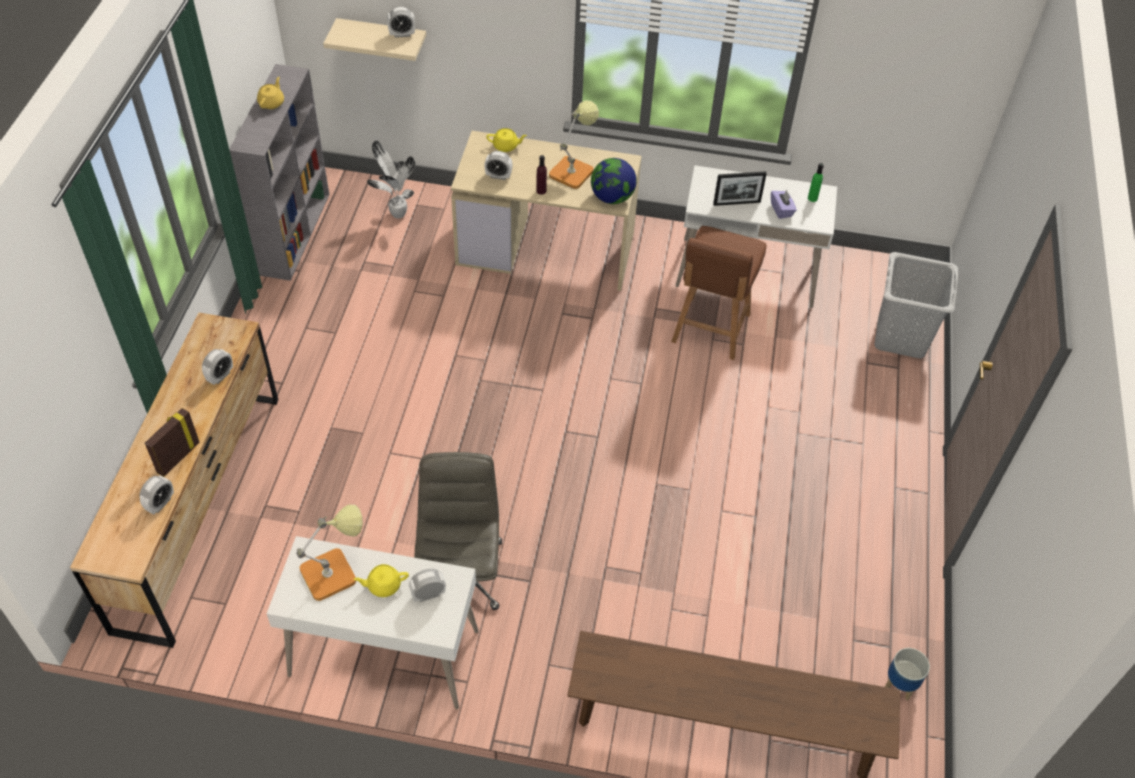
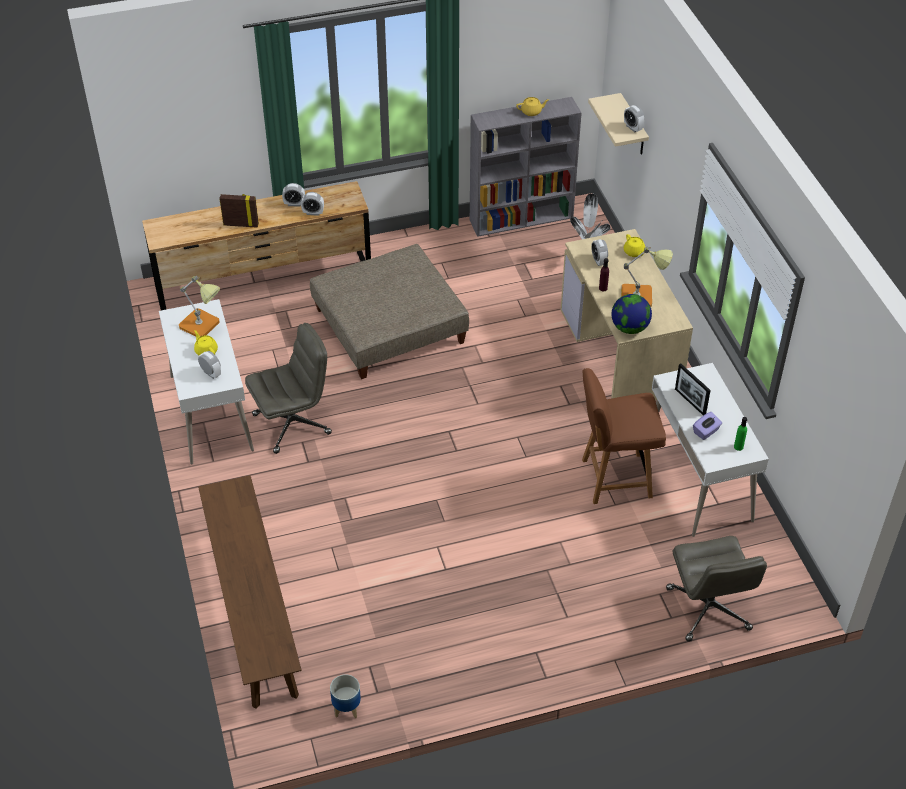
camera: 65 degrees right, 5 degrees down
alarm clock [140,475,174,515] -> alarm clock moved to [282,183,305,207]
grey laundry basket [874,252,958,359] -> grey office chair [666,536,767,642]
none -> beige ottoman [310,244,469,379]

